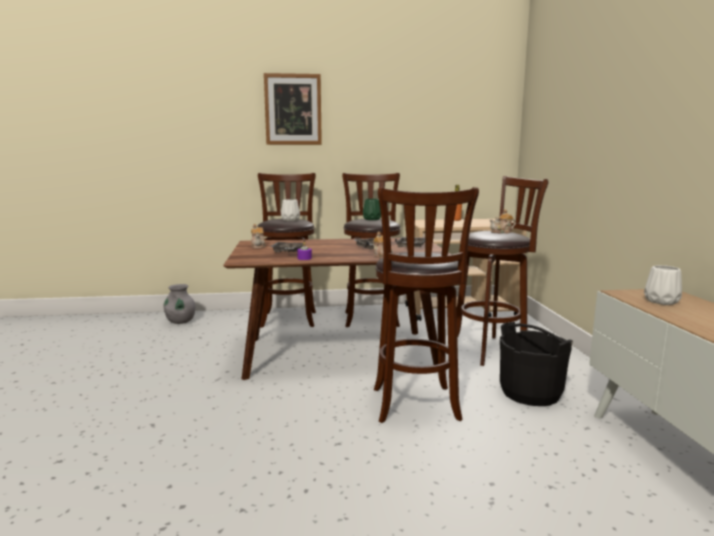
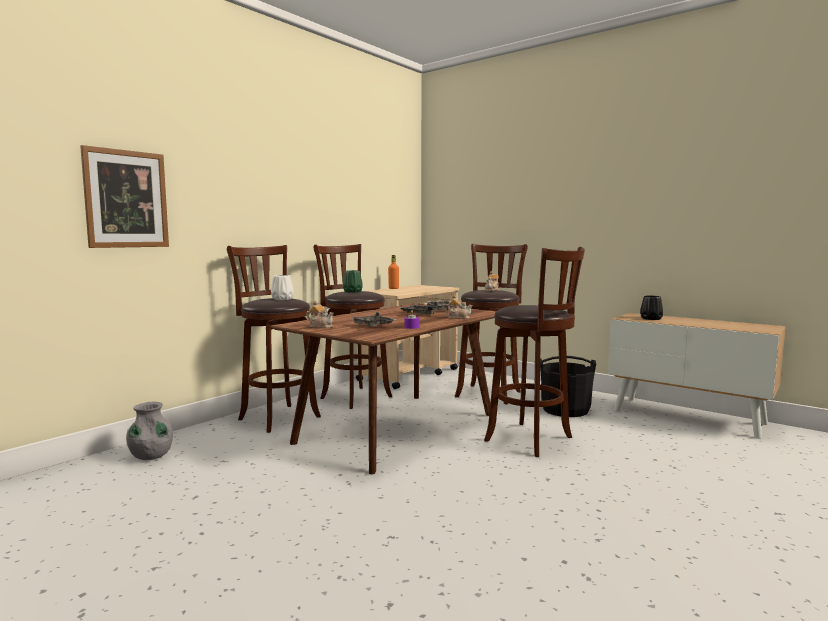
camera: 45 degrees left, 5 degrees down
picture [264,73,322,145] -> picture moved to [80,145,169,248]
white vase [644,265,682,305] -> black vase [640,295,663,320]

